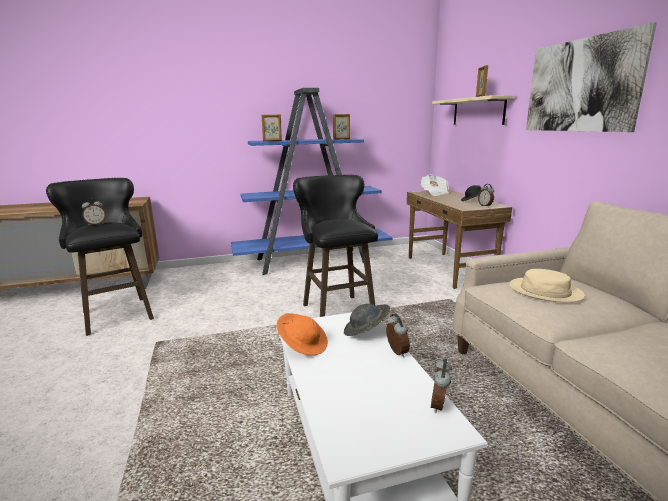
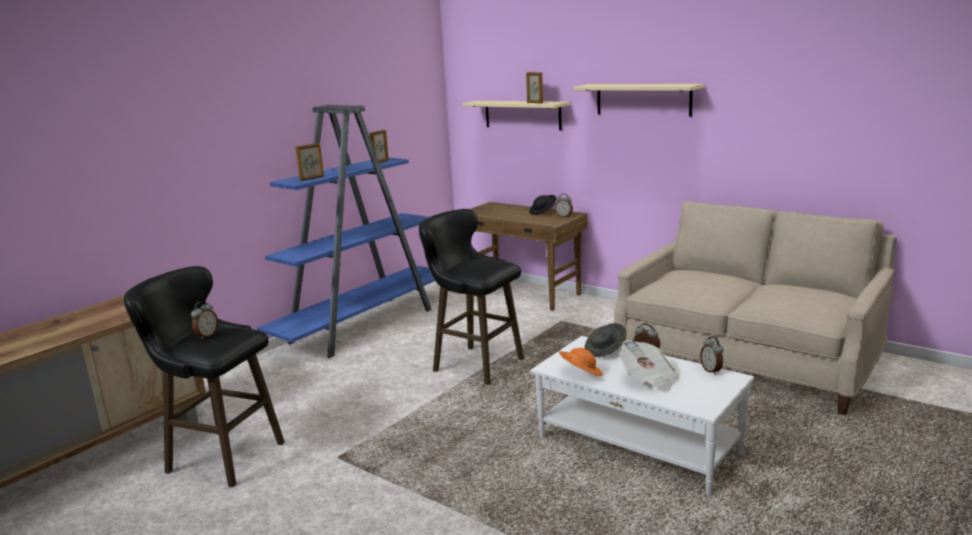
camera: 35 degrees left, 0 degrees up
newspaper [421,174,449,196] -> newspaper moved to [619,340,679,393]
beige hat [509,269,585,302] -> none
picture [526,22,657,132] -> beige shelf [573,84,704,117]

